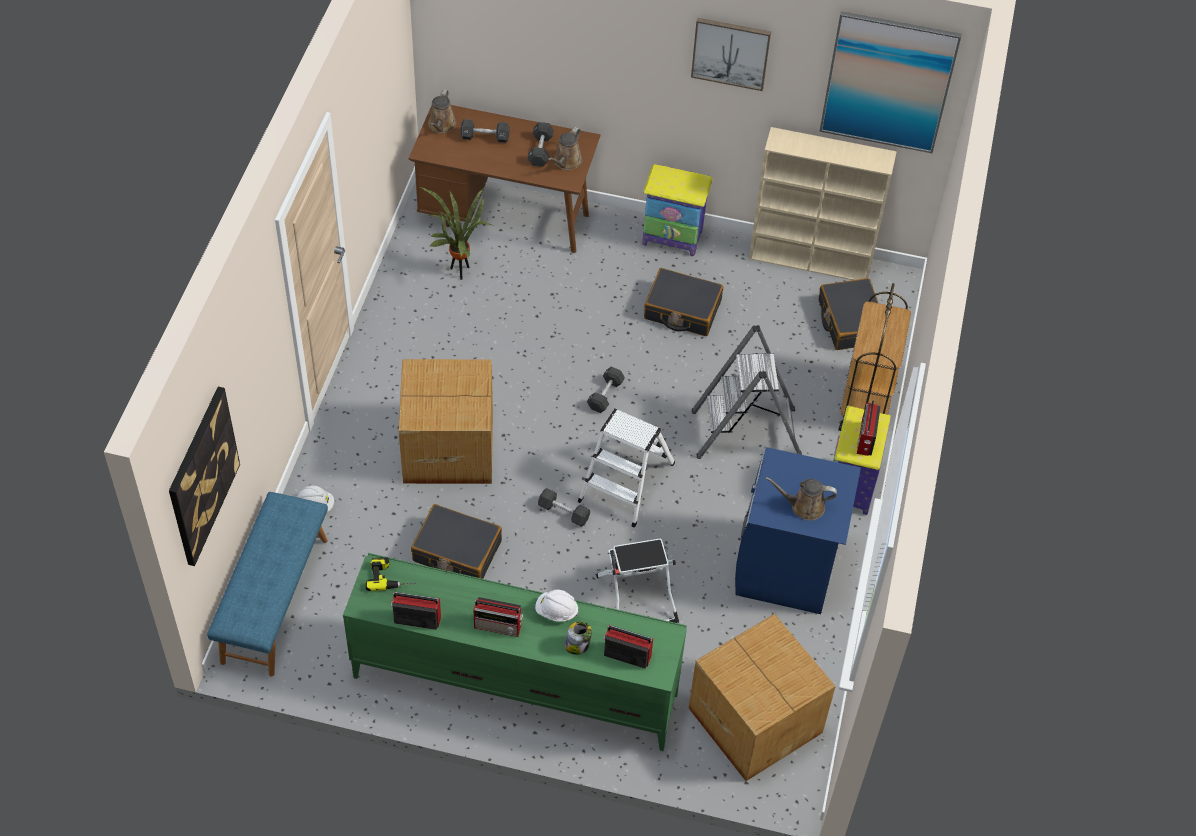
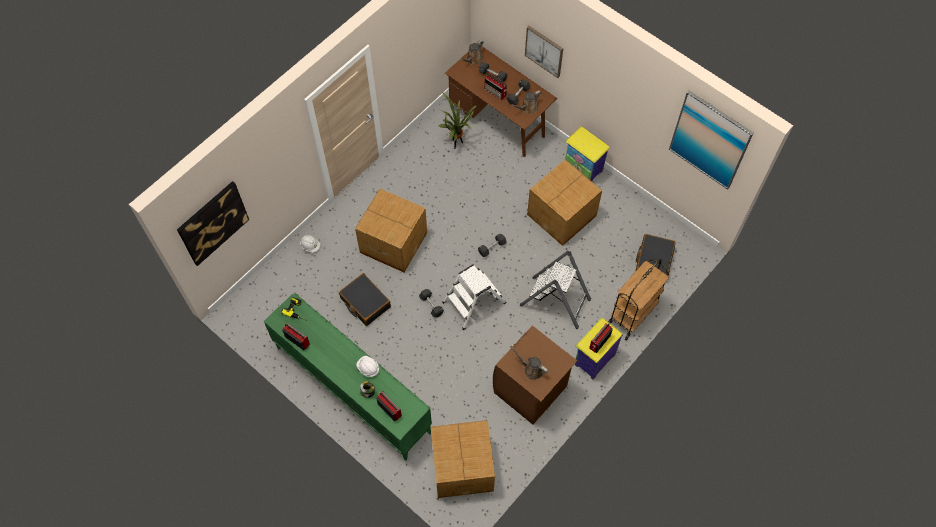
camera: 30 degrees right, 10 degrees up
blue bench [207,492,328,677] -> none
radio [474,597,523,637] -> radio moved to [484,74,507,100]
step ladder [596,539,679,623] -> none
black suitcase [644,268,723,336] -> cardboard box [527,159,602,246]
picture [691,18,771,91] -> picture moved to [525,26,563,78]
blue washing machine [735,447,861,614] -> brown washing machine [493,325,577,425]
beige bookcase [749,127,897,280] -> none

